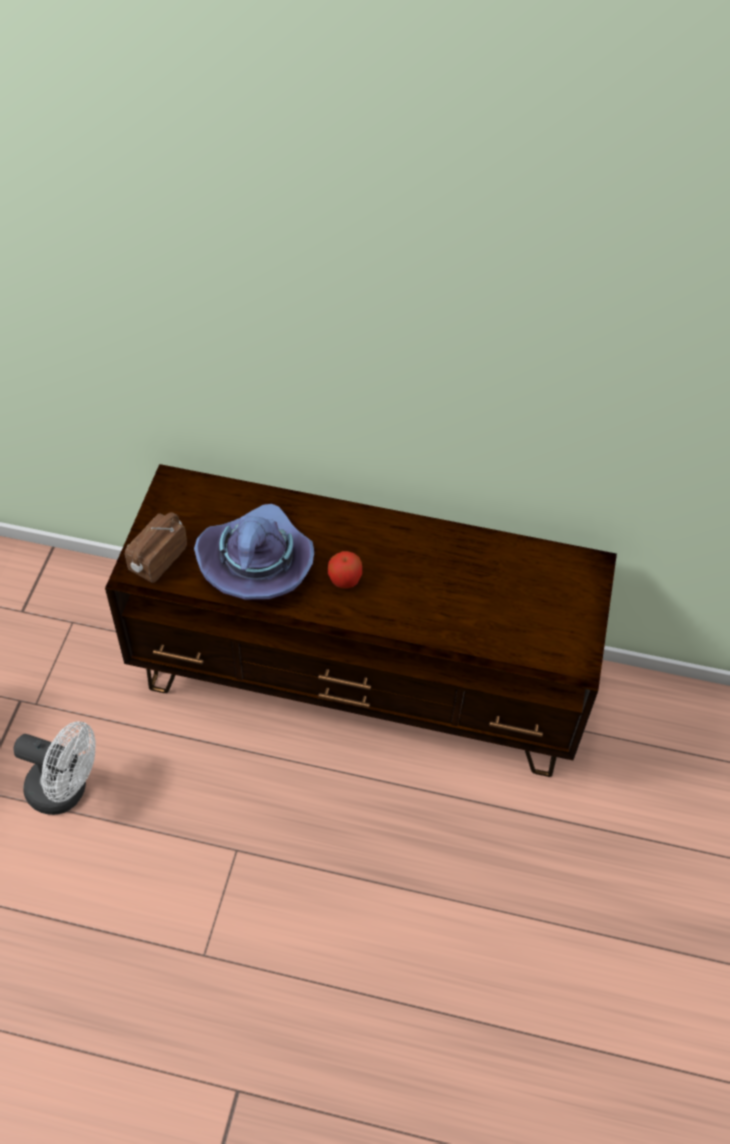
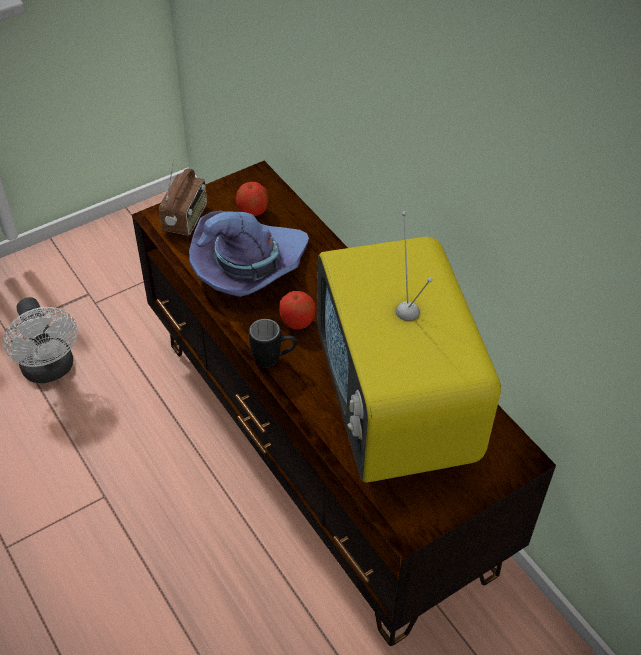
camera: 45 degrees right, 5 degrees down
radio [125,512,187,583] -> radio turned 120 degrees clockwise [159,159,207,236]
none -> apple [236,182,268,216]
none -> black mug [249,318,297,368]
none -> television [317,211,501,483]

